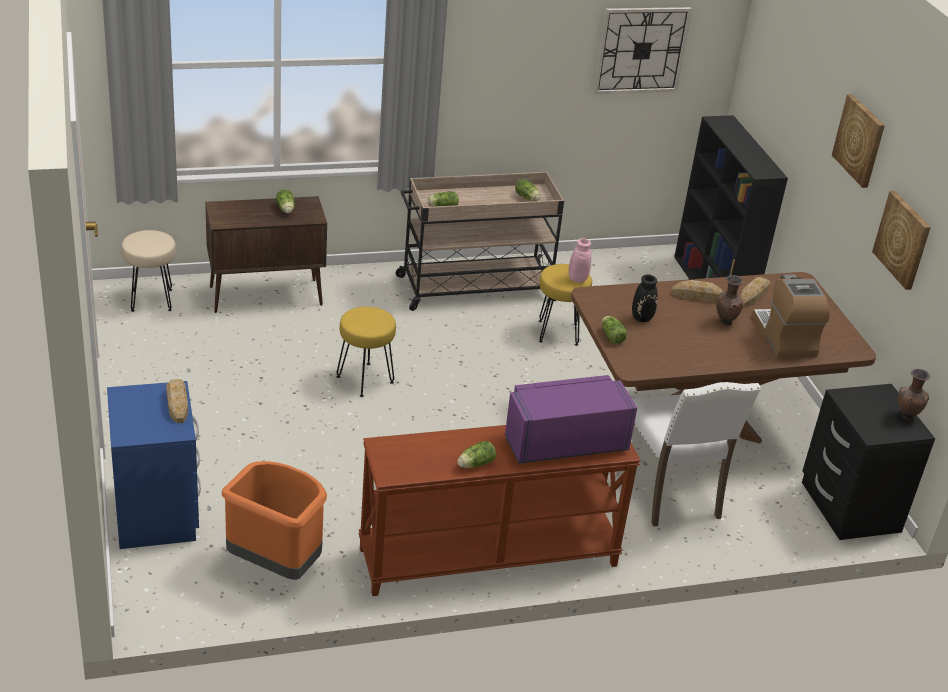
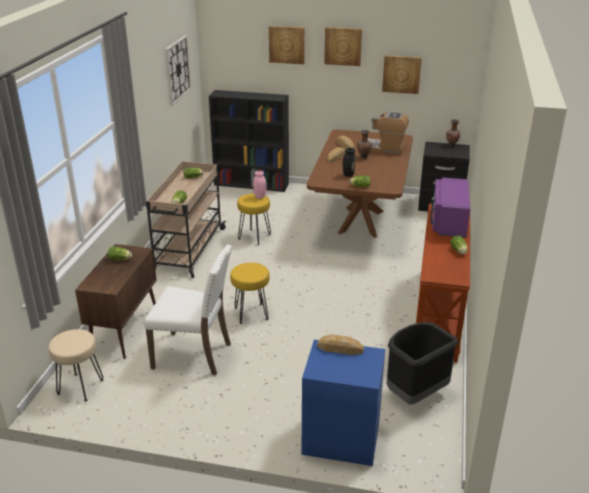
camera: 60 degrees left, 5 degrees down
orange trash can [222,461,327,580] -> black trash can [386,322,458,405]
white chair [632,382,761,526] -> white chair moved to [144,244,233,375]
none -> picture [269,26,305,64]

